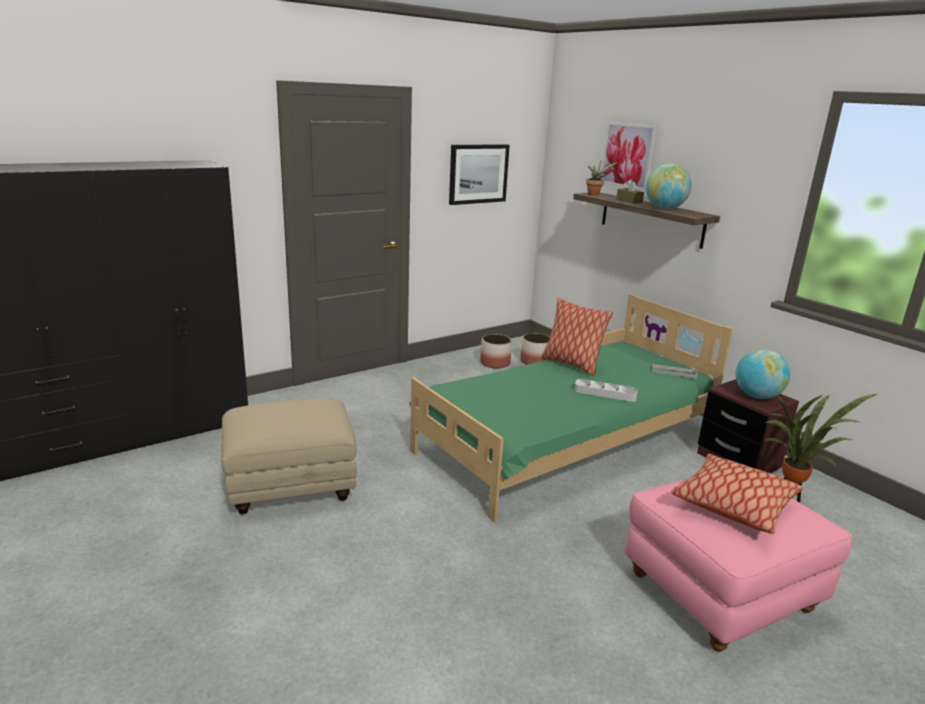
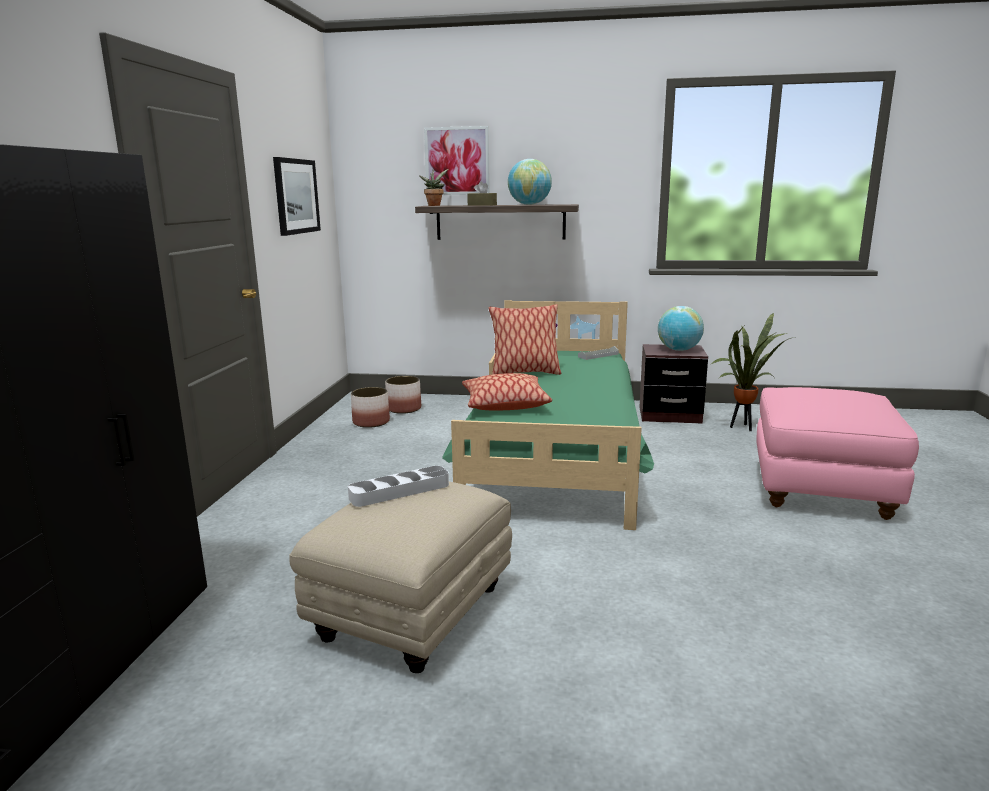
camera: 45 degrees left, 5 degrees down
grey tray [574,379,638,402] -> grey tray moved to [348,466,449,507]
pillow [671,454,803,534] -> pillow moved to [462,373,552,411]

